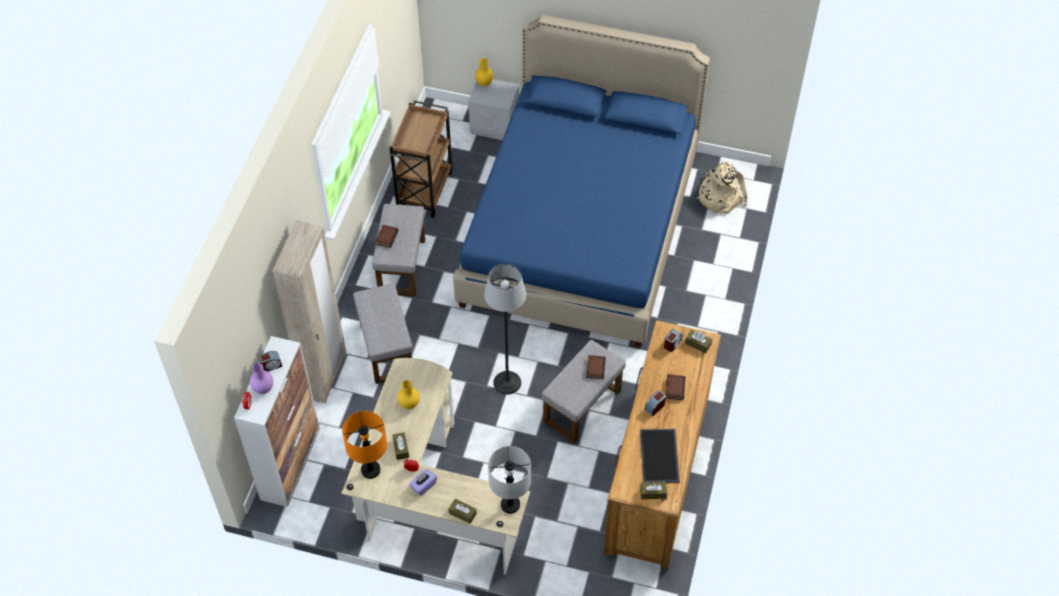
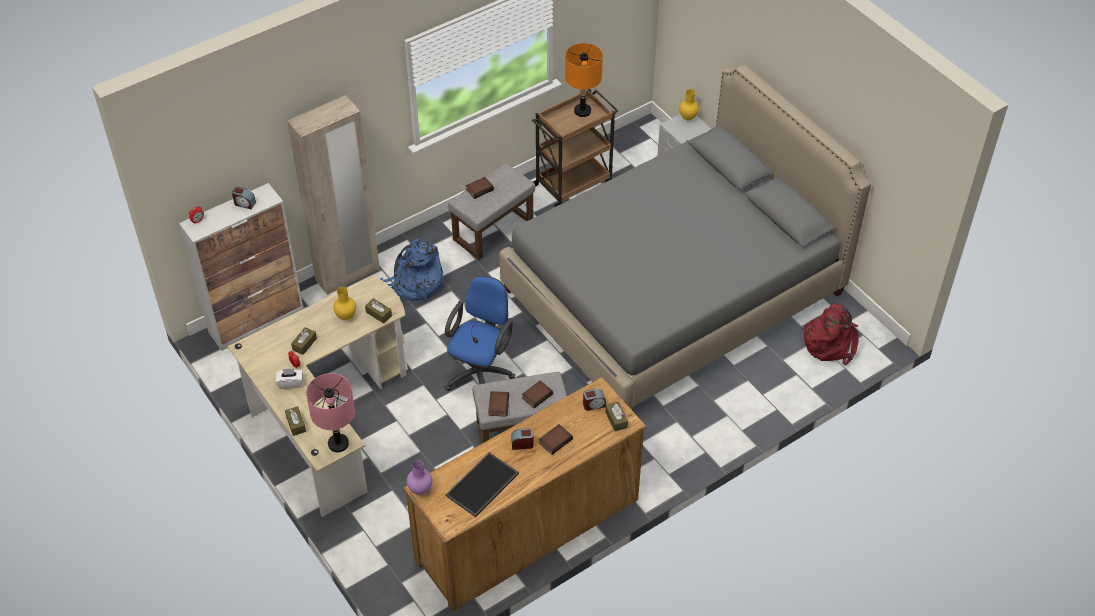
camera: 40 degrees right, 5 degrees down
purple vase [250,363,273,394] -> purple vase moved to [407,460,432,495]
orange table lamp [342,411,387,479] -> orange table lamp moved to [565,43,603,117]
grey ottoman [353,284,413,384] -> blue backpack [380,238,443,301]
purple tissue box [409,469,437,496] -> white tissue box [276,368,303,389]
blue bed [453,15,710,348] -> grey bed [499,64,871,409]
floor lamp [484,264,526,395] -> blue office chair [445,276,515,391]
grey table lamp [488,446,531,514] -> pink table lamp [306,373,355,452]
brown tissue box [640,482,667,499] -> brown tissue box moved to [365,298,392,324]
beige backpack [696,162,748,214] -> red backpack [801,303,859,365]
none -> book [488,391,509,417]

